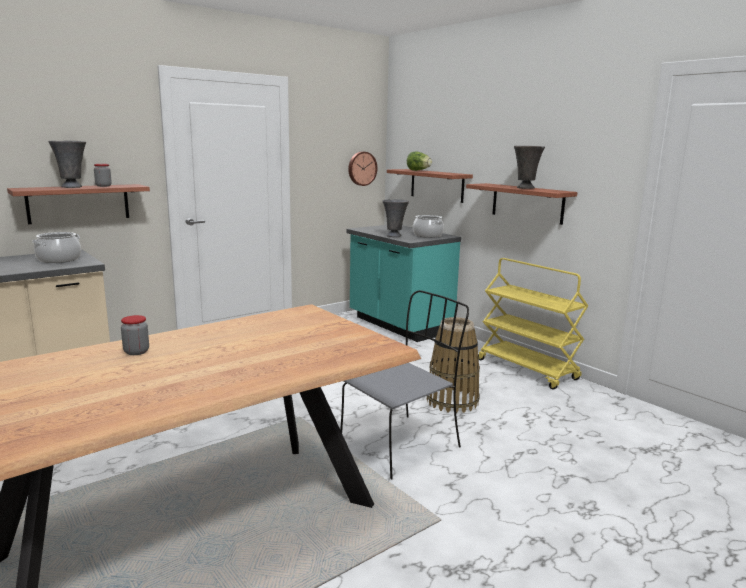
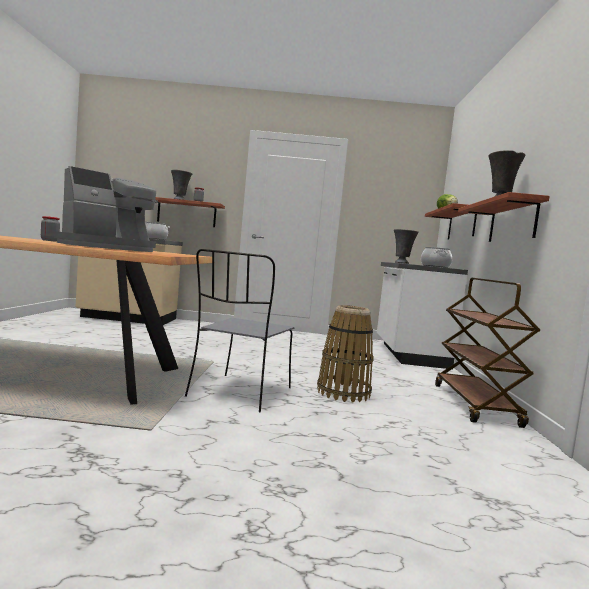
camera: 40 degrees right, 10 degrees down
grey chair [340,290,469,479] -> grey chair turned 105 degrees clockwise [185,249,295,412]
turquoise counter [347,225,461,342] -> white counter [377,262,468,369]
wall clock [348,152,377,186] -> none
yellow cart [478,258,588,390] -> brown cart [435,278,540,428]
none -> coffee machine [54,166,158,252]

